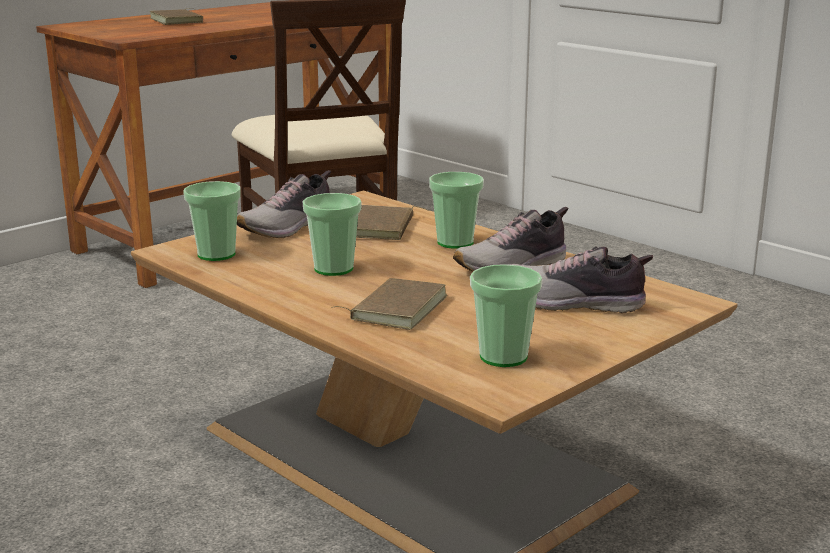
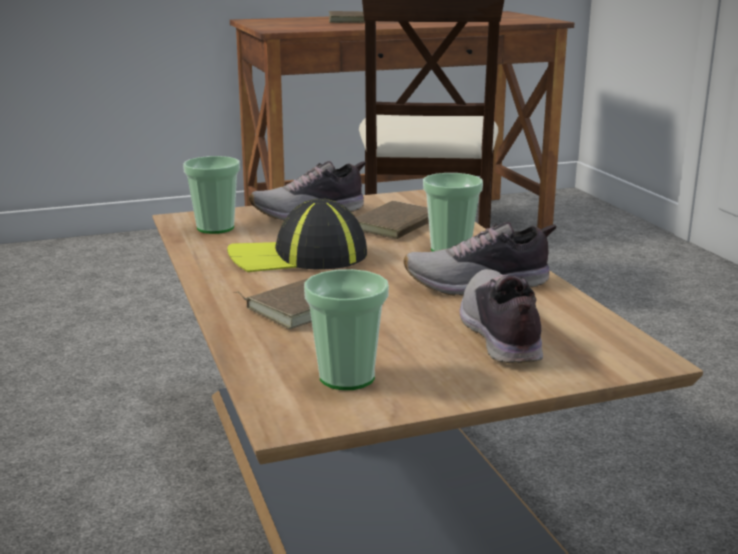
camera: 25 degrees right, 0 degrees up
cup [303,193,361,276] -> cap [227,198,367,272]
shoe [510,246,653,313] -> shoe turned 45 degrees clockwise [460,269,543,363]

